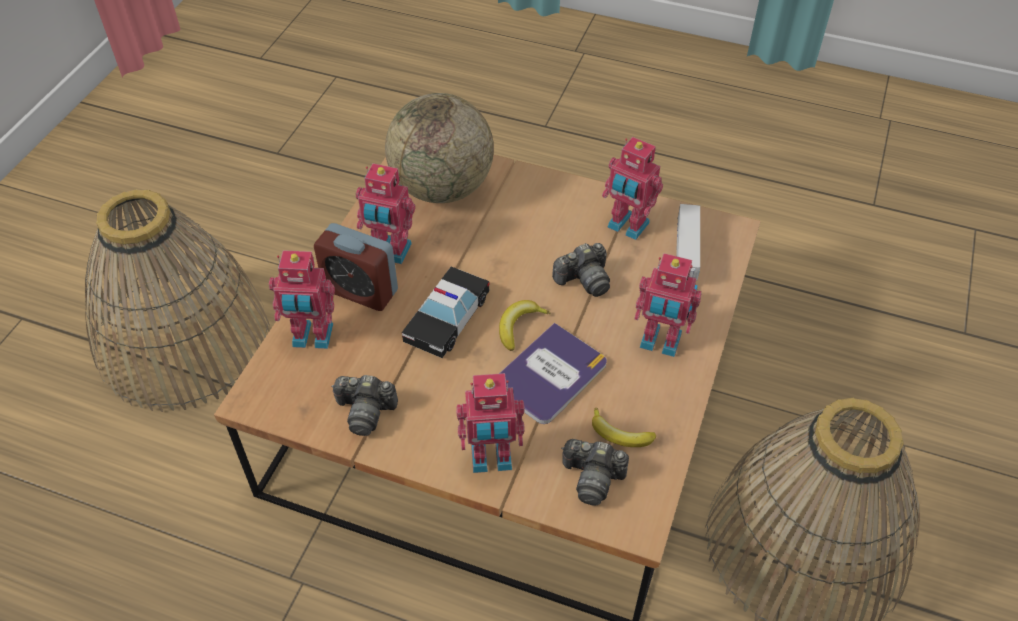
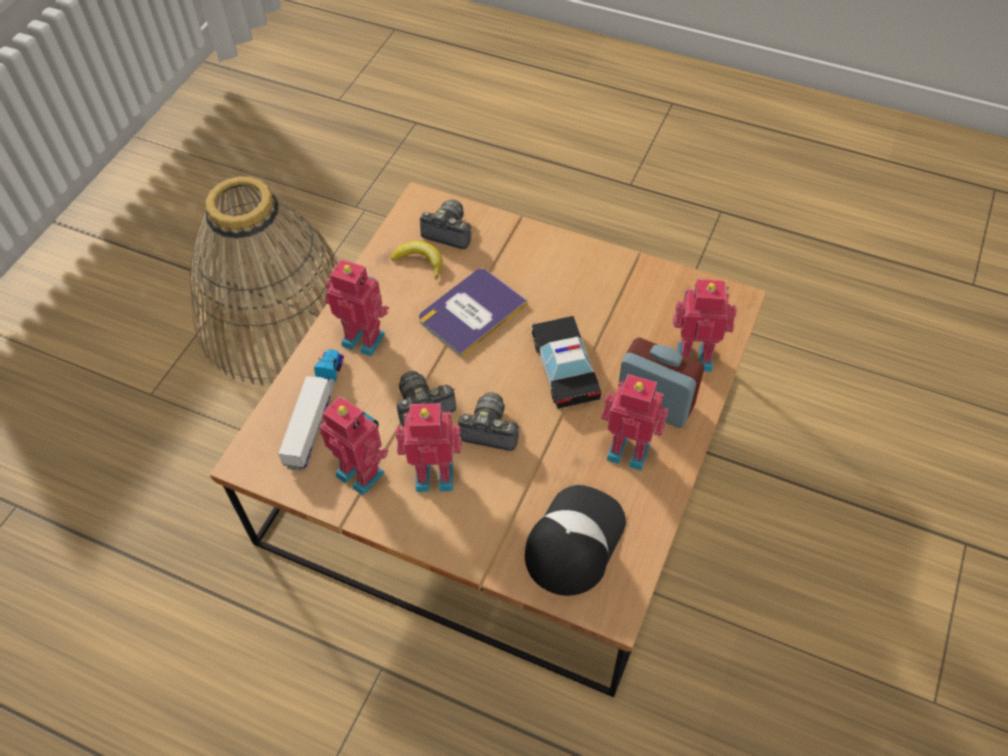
camera: 175 degrees left, 5 degrees up
basket [85,189,270,412] -> none
camera [331,375,398,436] -> camera moved to [458,392,520,451]
globe [385,93,494,203] -> cap [525,485,626,596]
toy car [402,266,490,358] -> toy car turned 45 degrees counterclockwise [532,316,602,409]
toy robot [456,373,525,473] -> toy robot moved to [396,403,462,492]
banana [499,300,551,351] -> none

